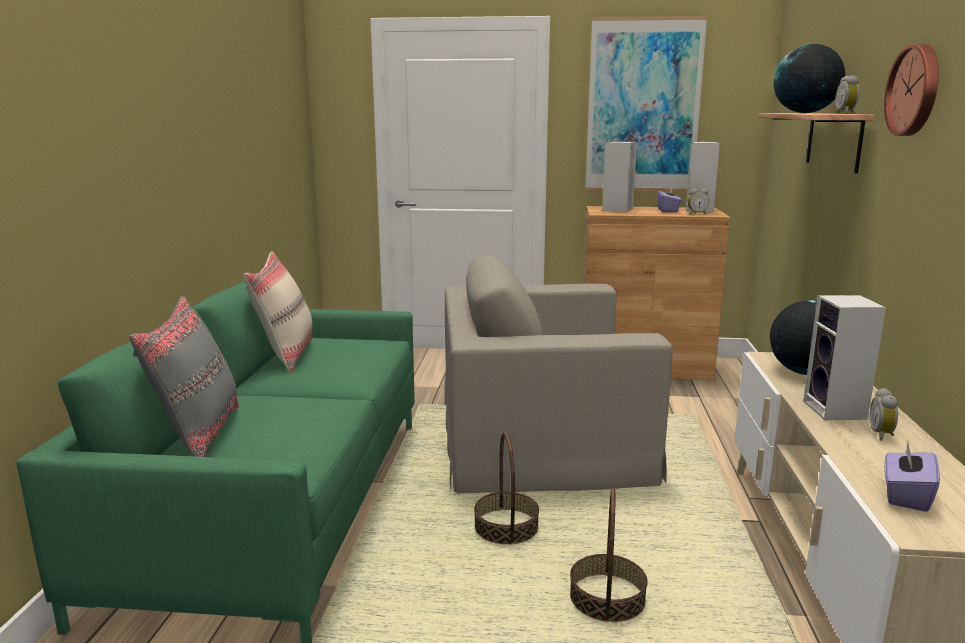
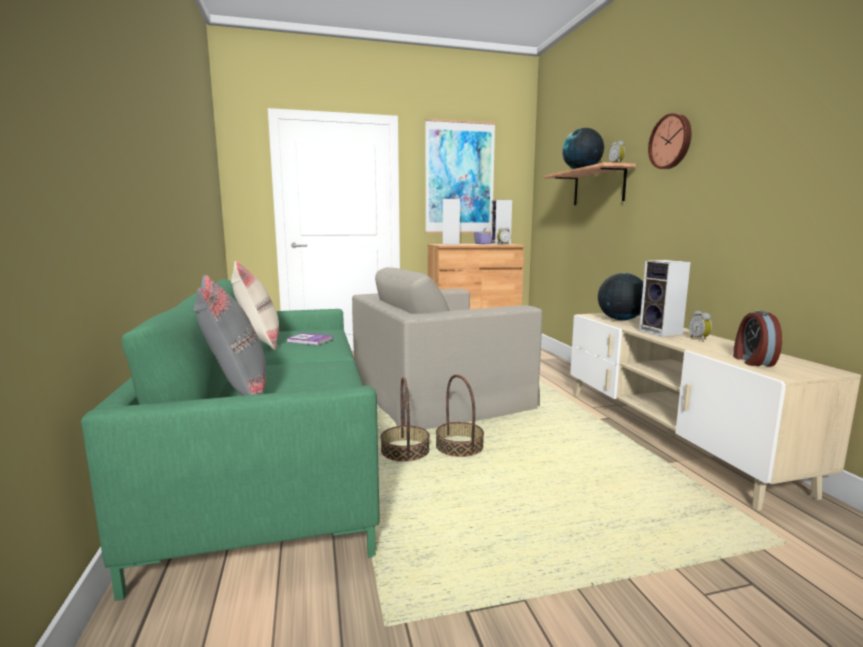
camera: 20 degrees left, 5 degrees down
basket [570,488,648,622] -> basket moved to [380,377,430,462]
purple tissue box [884,439,940,512] -> alarm clock [733,310,782,366]
none -> book [287,333,333,345]

